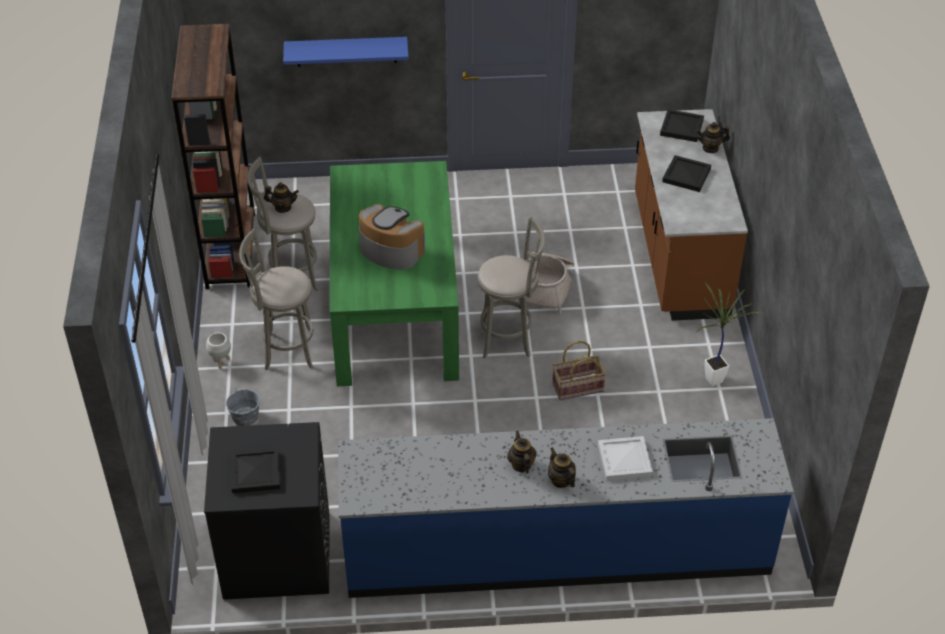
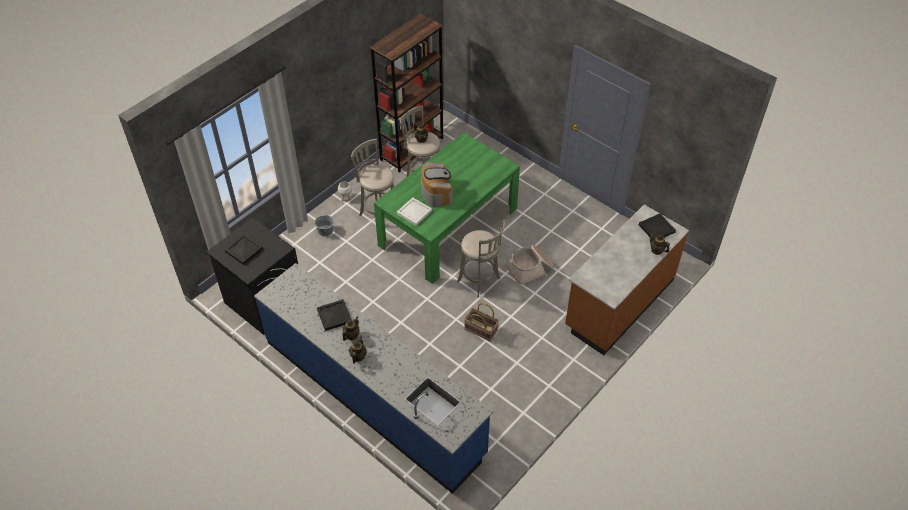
camera: 45 degrees right, 5 degrees up
blue shelf [283,37,409,67] -> none
white tray [598,436,653,480] -> white tray moved to [397,197,432,226]
black tray [662,155,711,192] -> black tray moved to [317,299,352,331]
potted plant [696,283,764,386] -> none

